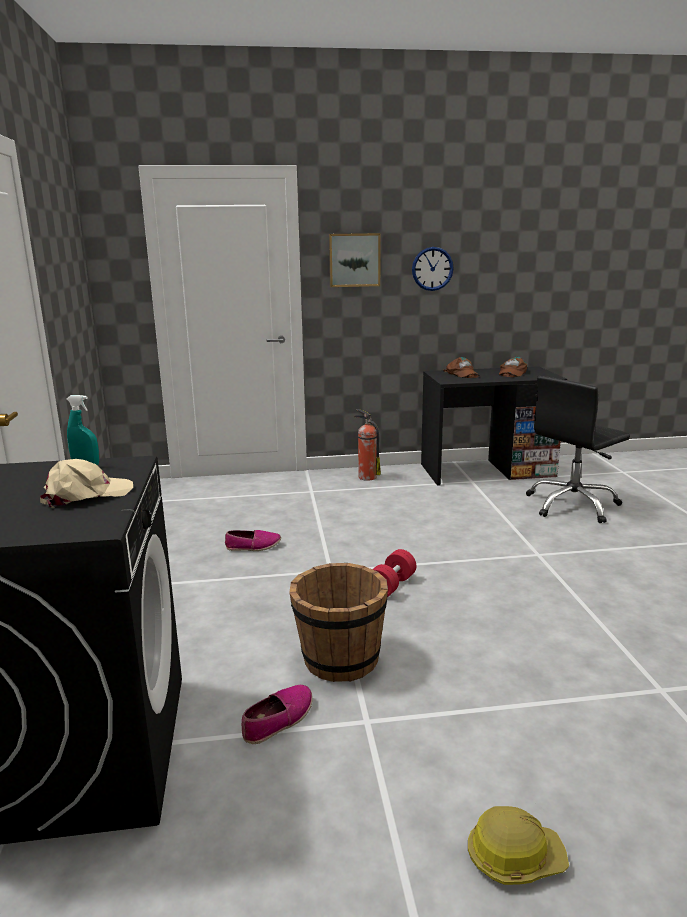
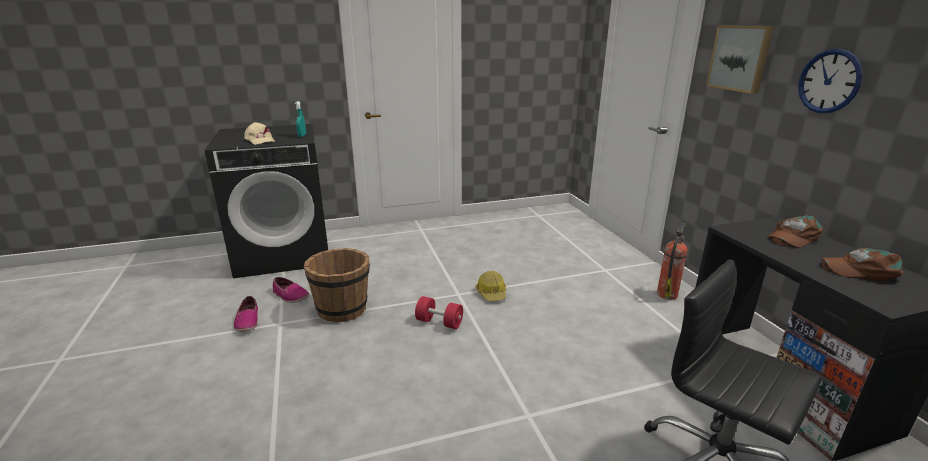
camera: 80 degrees right, 5 degrees up
shoe [225,530,281,551] -> shoe moved to [234,296,258,332]
hard hat [468,806,569,885] -> hard hat moved to [476,271,506,301]

